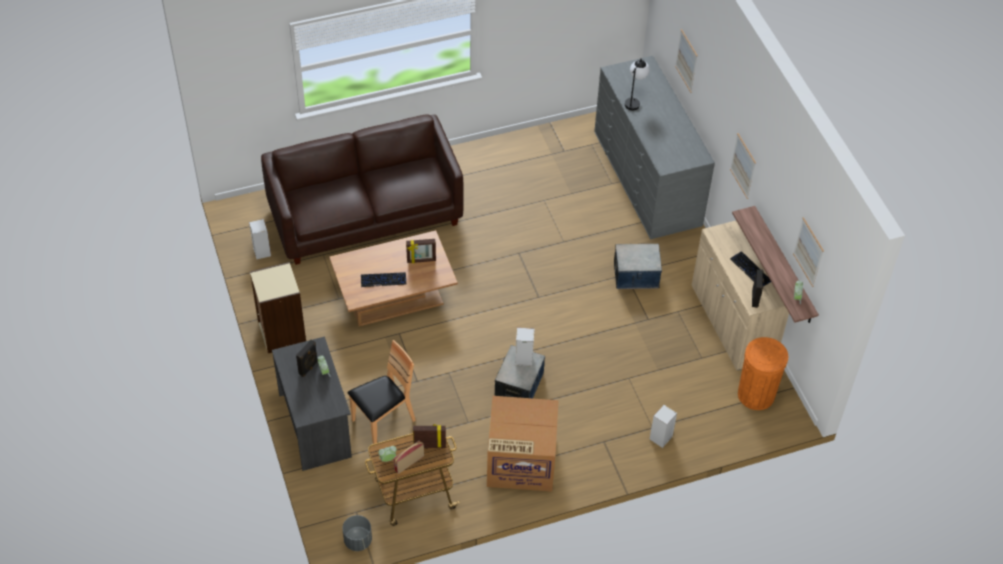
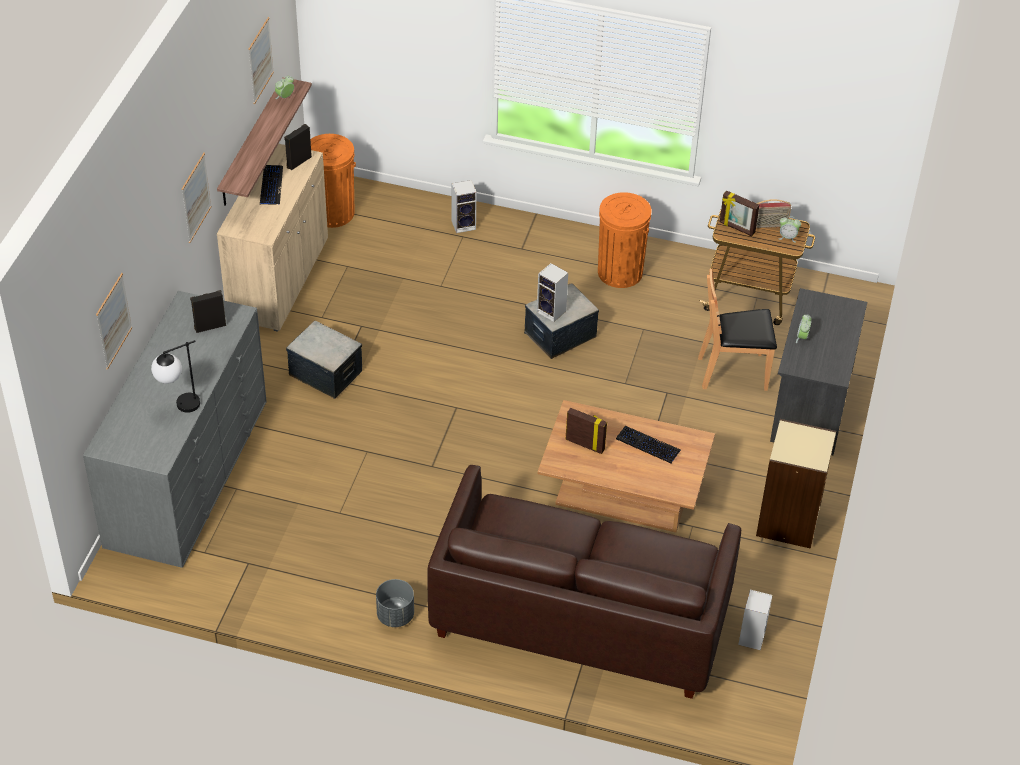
camera: 145 degrees left, 5 degrees down
black speaker [296,340,318,377] -> black speaker moved to [190,290,226,333]
grey planter [342,515,372,551] -> grey planter moved to [376,579,414,627]
cardboard box [487,396,559,492] -> orange trash can [598,192,652,288]

